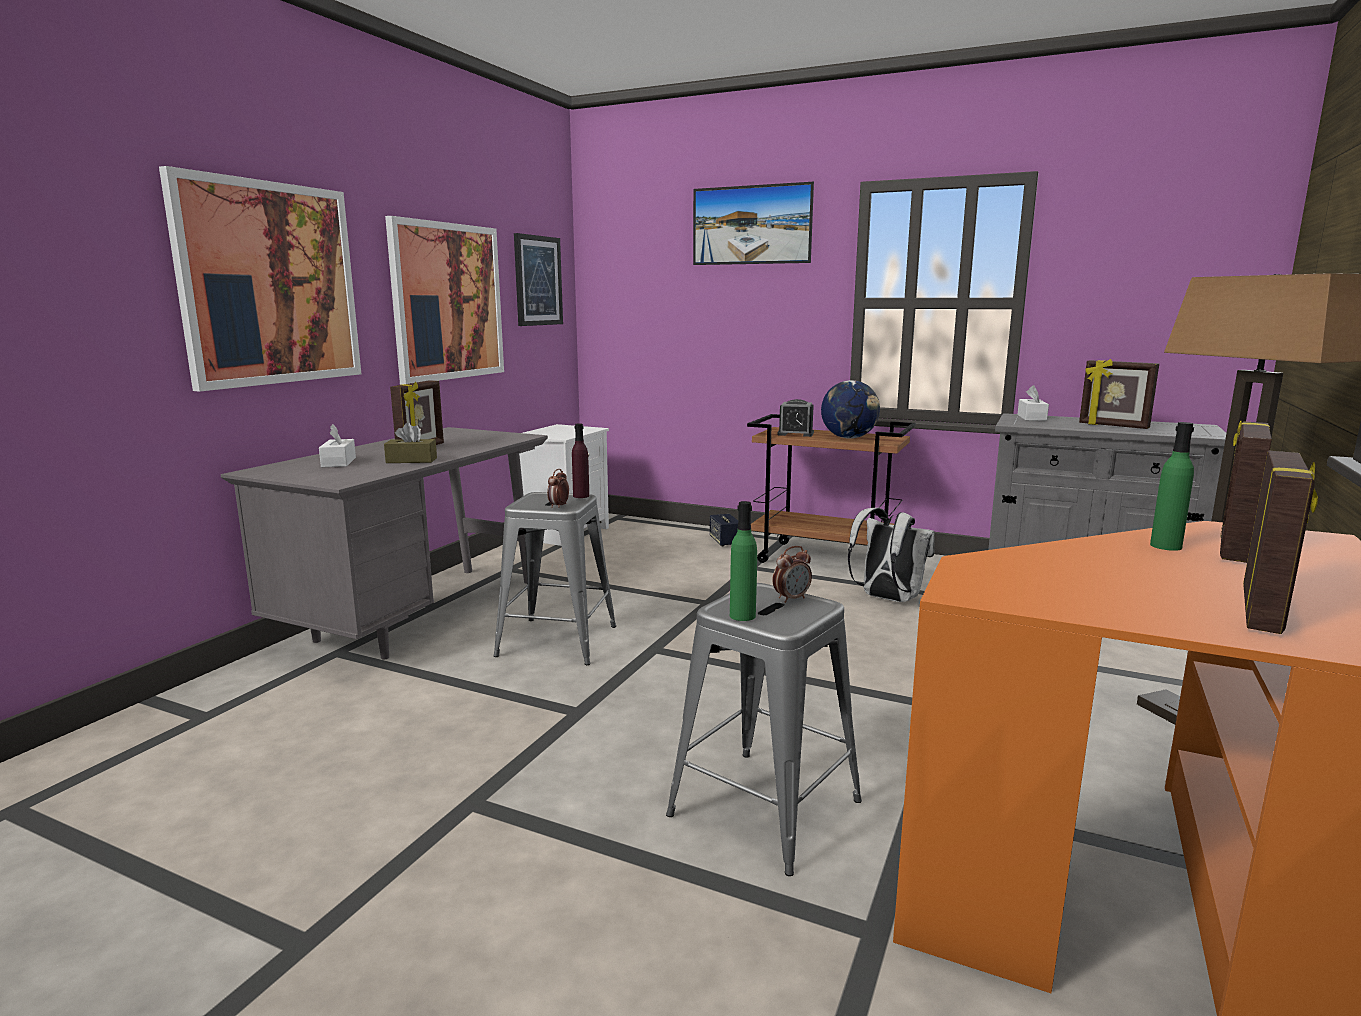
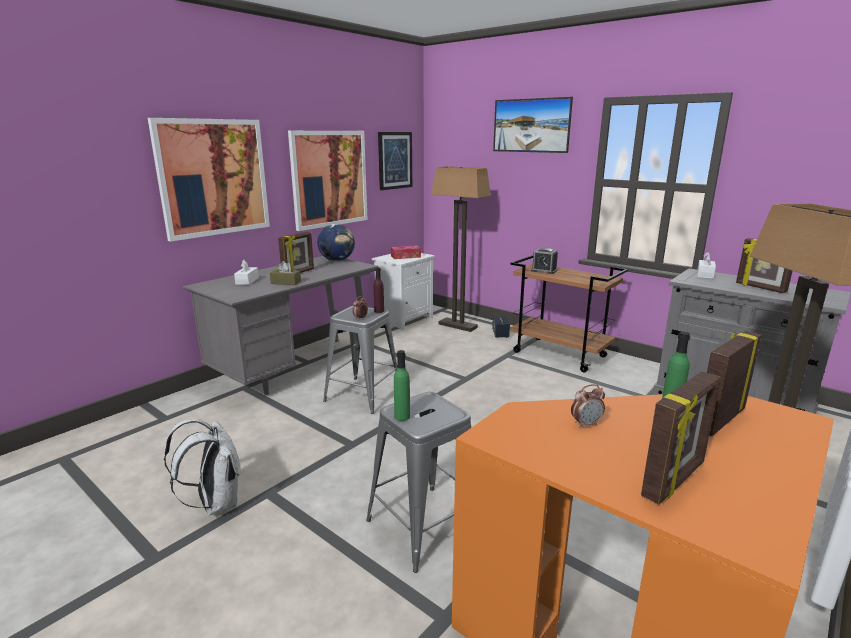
camera: 15 degrees right, 5 degrees up
alarm clock [772,546,812,603] -> alarm clock moved to [571,384,605,428]
globe [821,380,880,439] -> globe moved to [317,224,355,261]
white backpack [848,508,935,602] -> white backpack moved to [164,419,241,515]
none -> tissue box [391,245,421,259]
none -> floor lamp [431,166,491,332]

